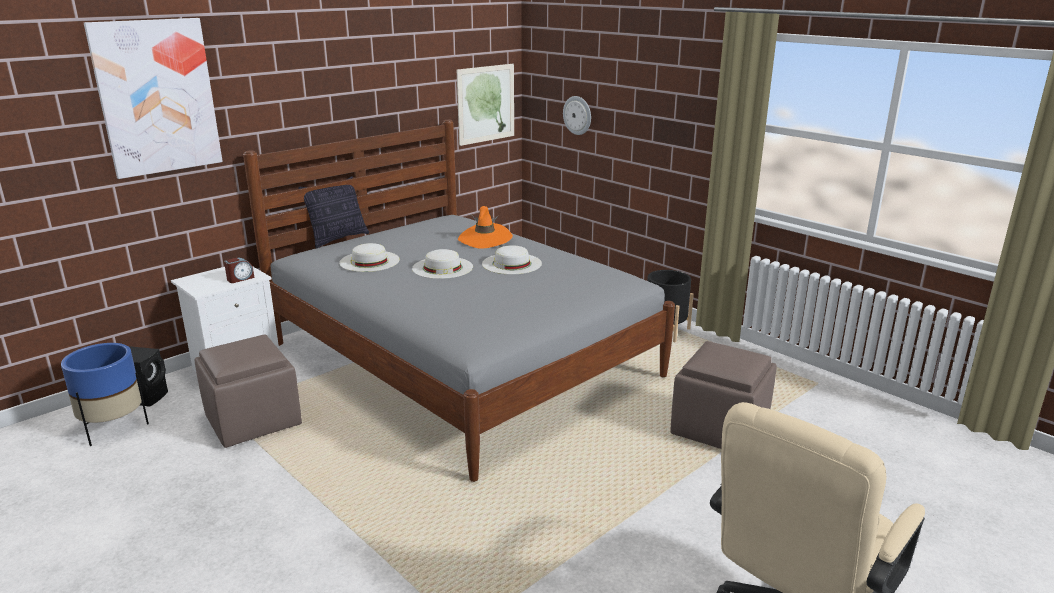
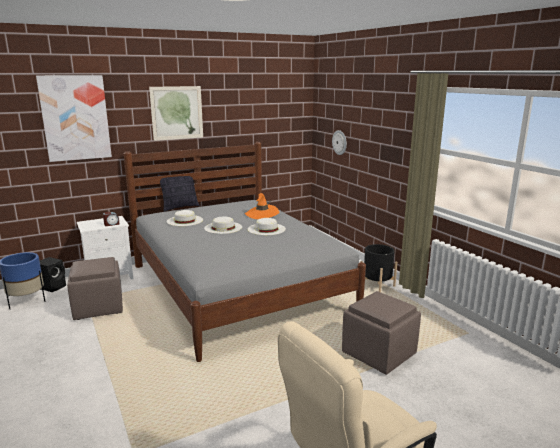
camera: 15 degrees right, 5 degrees down
picture [457,64,514,146] -> picture moved to [149,86,203,141]

